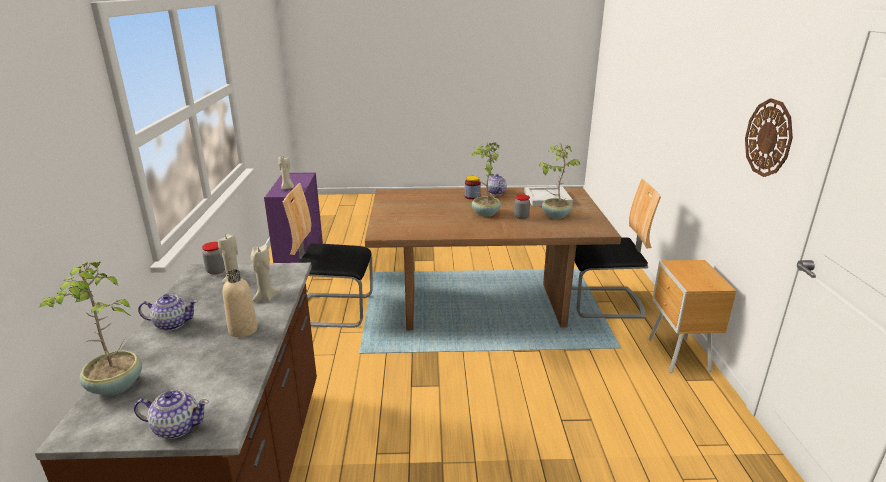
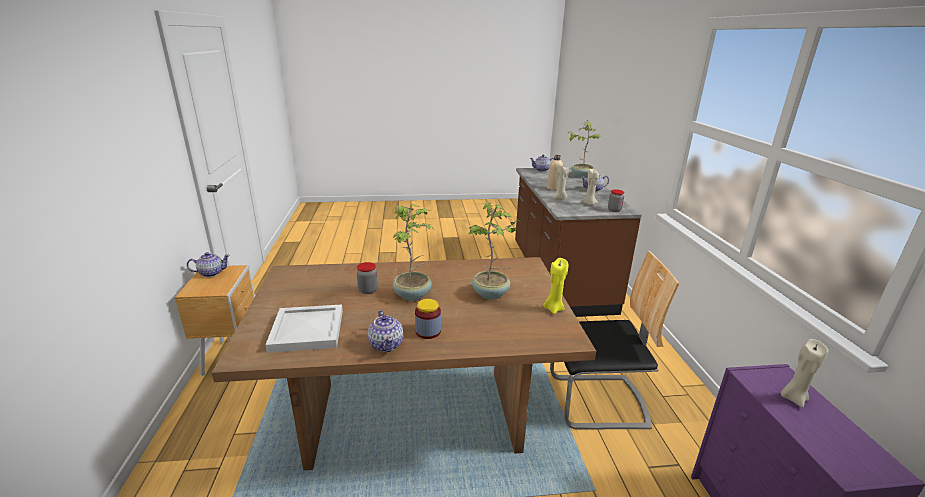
camera: 175 degrees right, 0 degrees up
potted plant [539,143,580,219] -> potted plant moved to [468,203,521,300]
chair [572,179,661,319] -> none
wall clock [745,98,793,177] -> none
none -> teapot [187,252,230,277]
none -> yellow candle [543,258,568,314]

